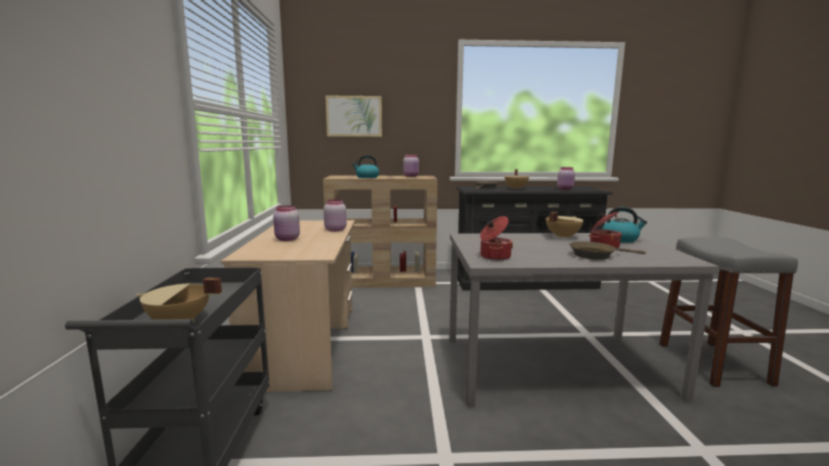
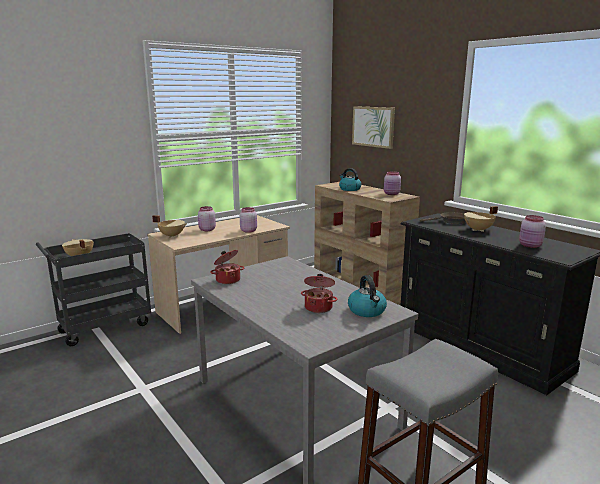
camera: 55 degrees right, 5 degrees up
beige cooking pot [546,212,584,238] -> beige cooking pot moved to [152,215,187,238]
brown frying pan [570,241,646,260] -> none

